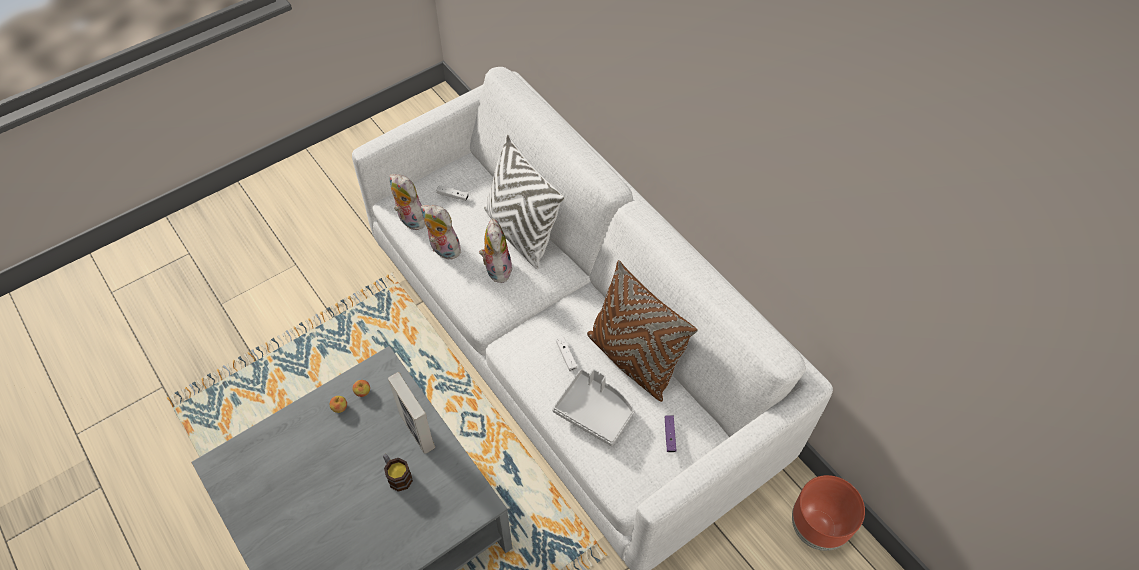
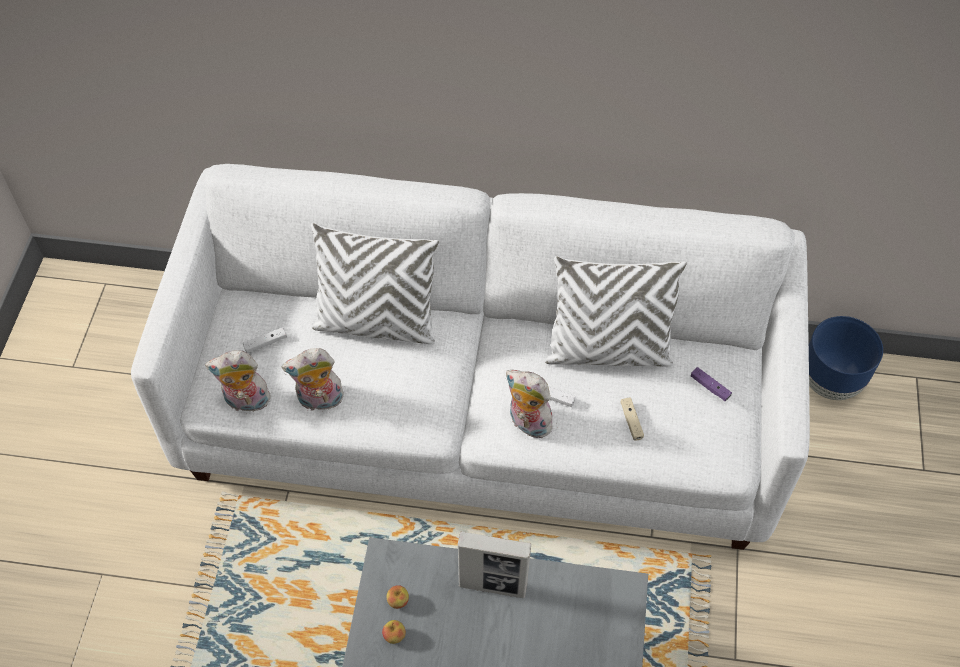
camera: 45 degrees left, 0 degrees up
mug [383,454,413,492] -> none
plush toy [479,218,512,283] -> plush toy moved to [506,370,556,438]
grey tray [552,369,635,446] -> beige game controller [621,398,644,441]
brown pillow [587,260,698,402] -> white pillow [545,256,687,366]
brown planter [792,475,865,551] -> blue planter [809,316,883,400]

